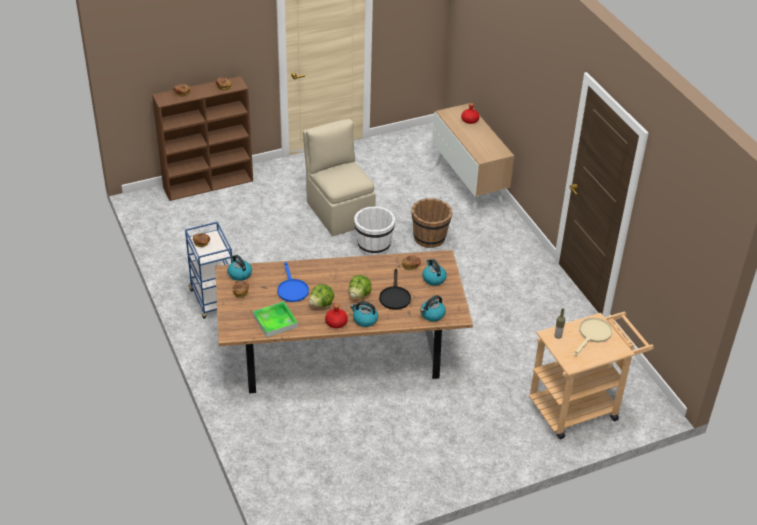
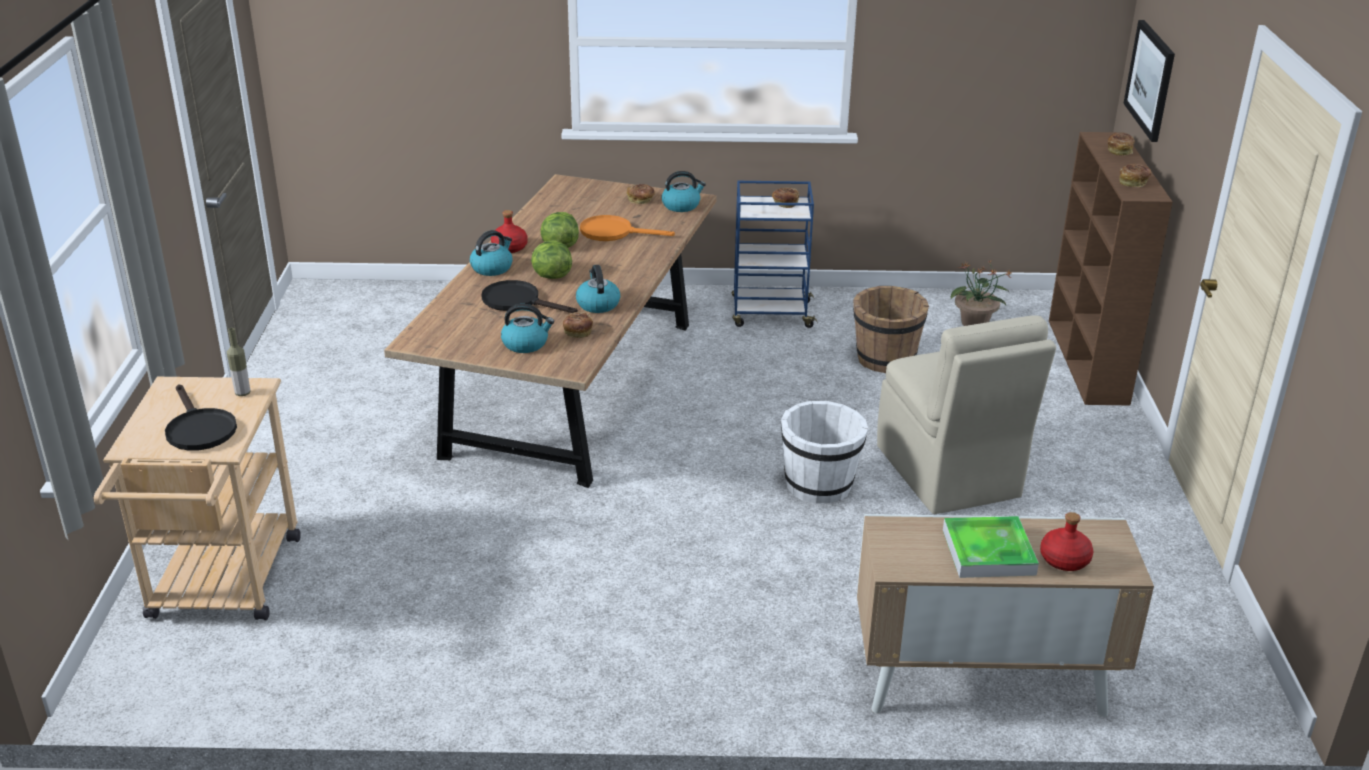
camera: 115 degrees right, 10 degrees down
tray [253,301,298,338] -> tray moved to [943,516,1039,578]
blue frying pan [277,262,309,302] -> orange frying pan [580,215,675,241]
beige chair [303,119,375,236] -> beige chair turned 75 degrees clockwise [877,315,1056,514]
brown bucket [412,198,452,248] -> brown bucket moved to [853,286,929,373]
kettle [420,295,446,321] -> kettle moved to [576,265,620,313]
beige frying pan [573,318,612,356] -> black frying pan [165,384,237,451]
none -> potted plant [951,261,1012,326]
none -> picture [1123,20,1175,142]

